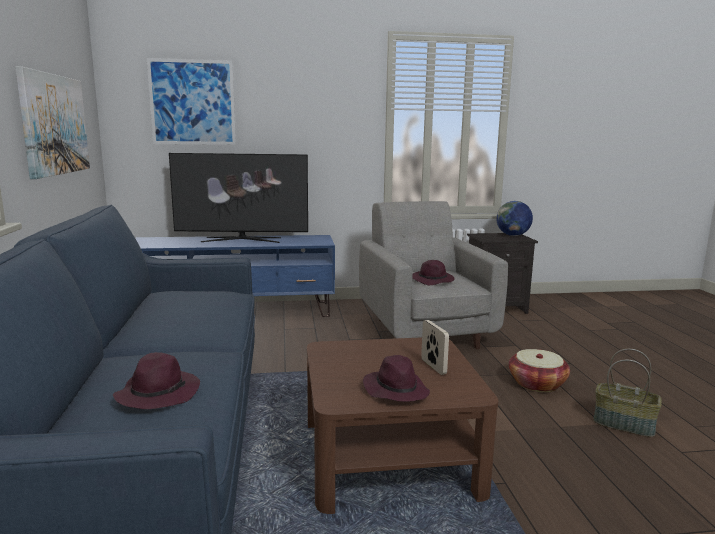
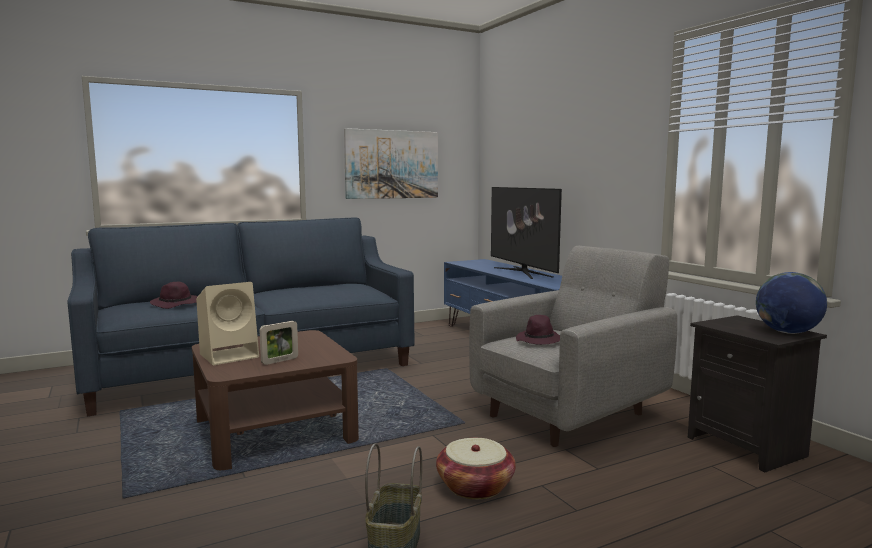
camera: 70 degrees right, 5 degrees down
picture [147,58,236,145] -> none
purple hat [363,355,430,402] -> beige speaker [196,282,259,365]

